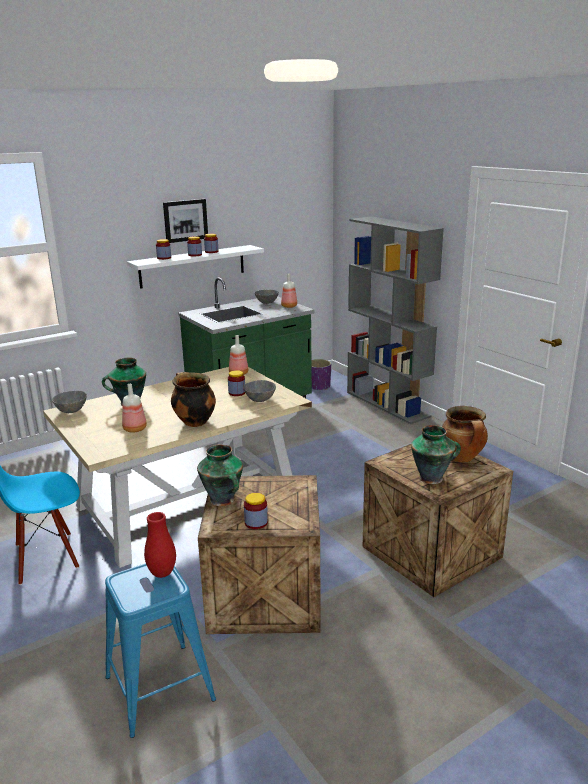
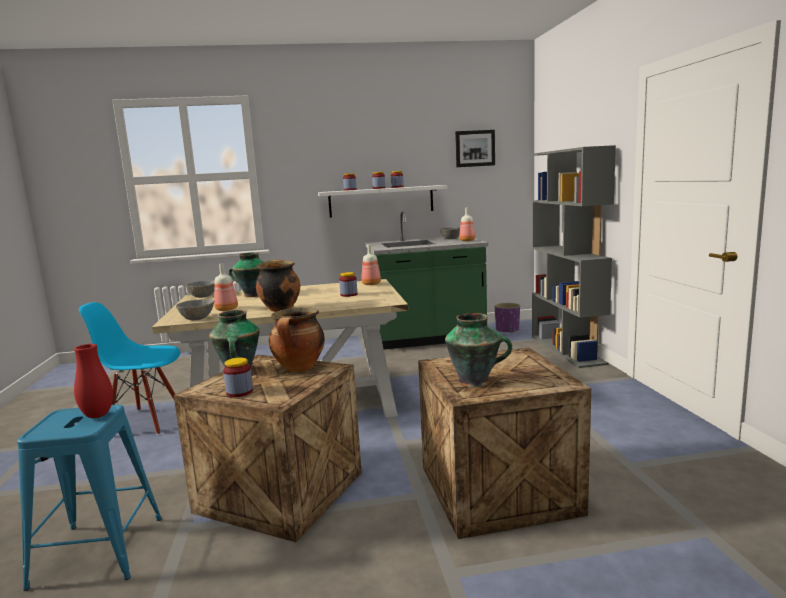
camera: 25 degrees right, 10 degrees down
picture [163,199,208,243] -> picture moved to [455,130,495,167]
grey bowl [243,380,276,402] -> grey bowl moved to [176,299,215,320]
cooking pot [442,406,488,462] -> cooking pot moved to [269,307,325,372]

